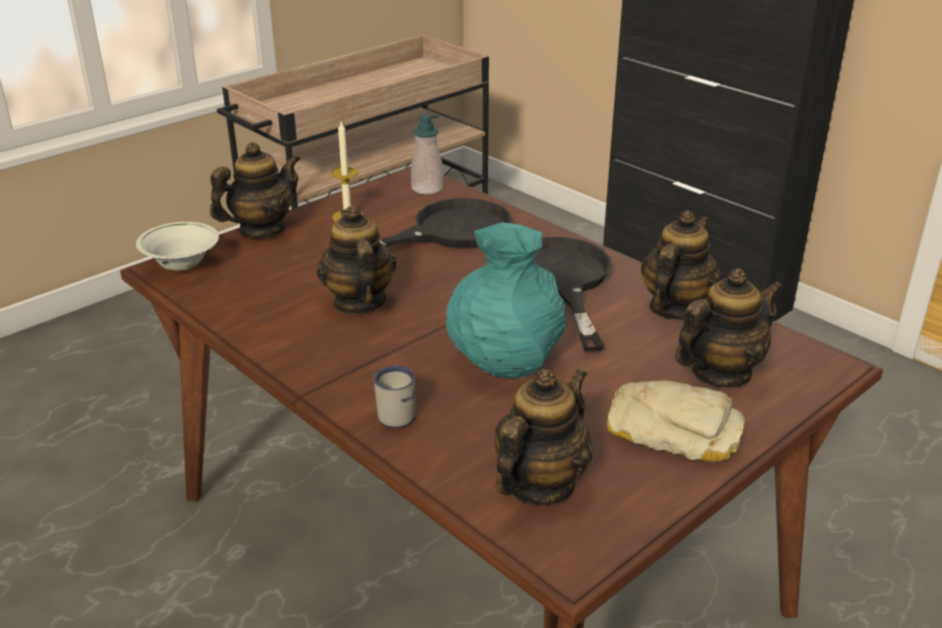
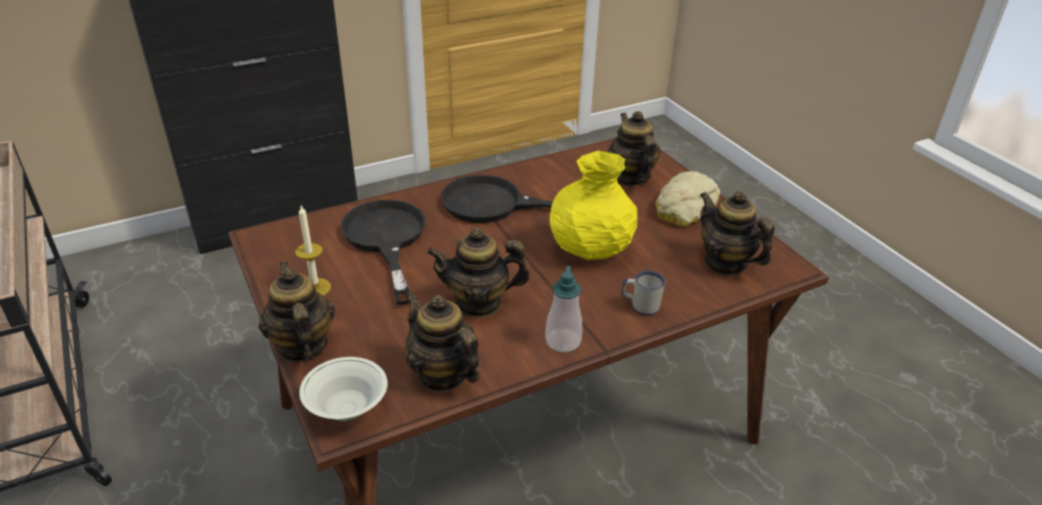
camera: 75 degrees left, 5 degrees up
soap dispenser [411,115,443,194] -> soap dispenser moved to [545,266,582,352]
turquoise vase [446,222,566,378] -> yellow vase [550,151,637,260]
teapot [641,210,721,320] -> teapot moved to [405,291,480,392]

